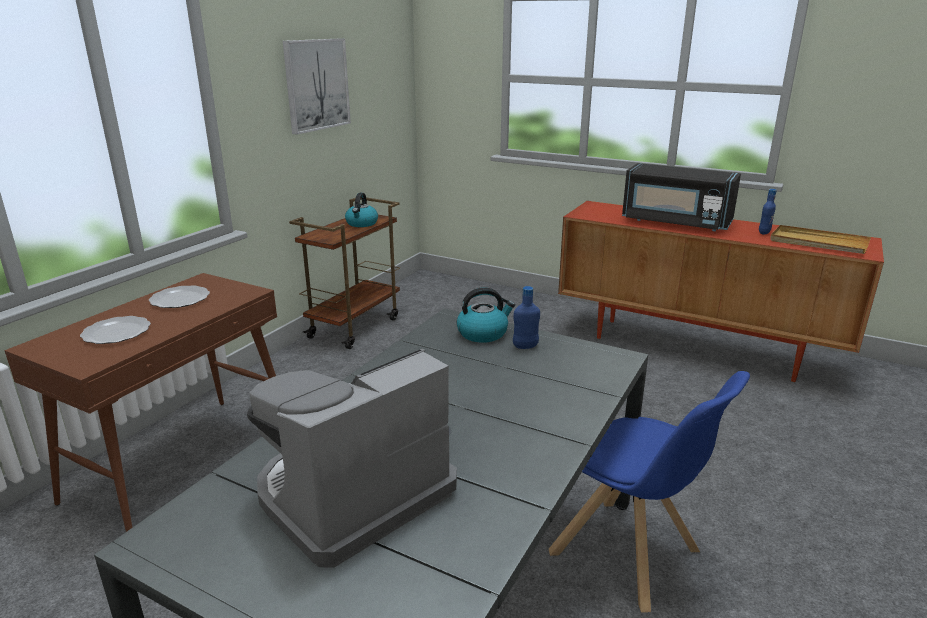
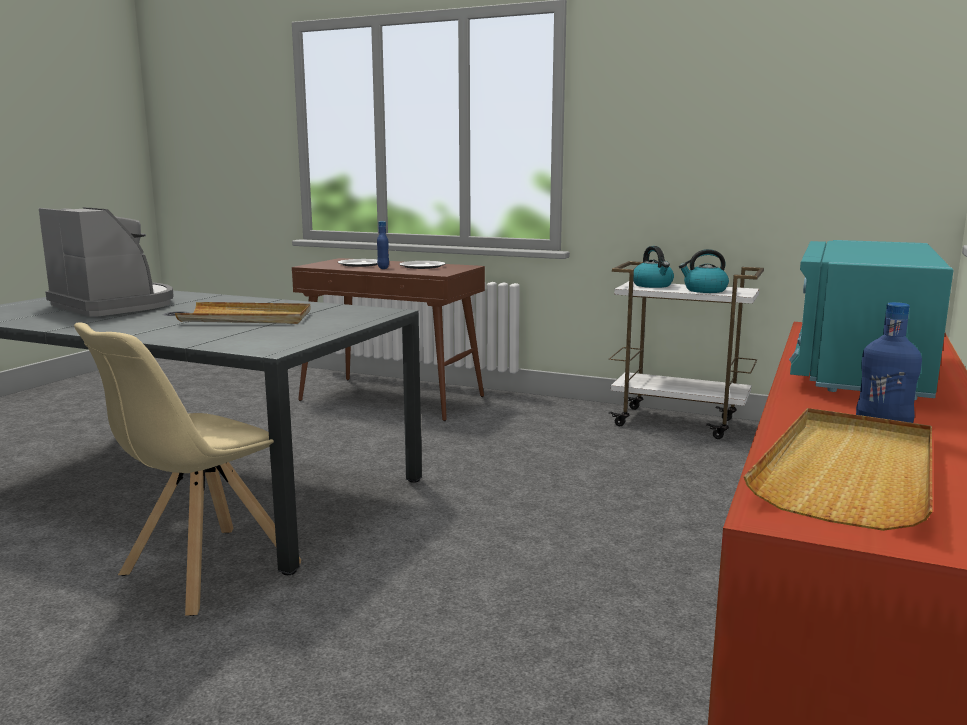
camera: 85 degrees right, 10 degrees down
picture [283,38,351,134] -> none
brown cart [289,197,400,349] -> white cart [609,261,764,439]
kettle [457,288,515,343] -> kettle moved to [633,246,674,288]
blue bottle [513,286,540,349] -> blue bottle moved to [377,221,389,269]
blue chair [549,371,750,613] -> beige chair [74,322,301,616]
black microwave [622,163,741,231] -> turquoise microwave [789,240,953,400]
none -> beige tray [175,302,311,324]

